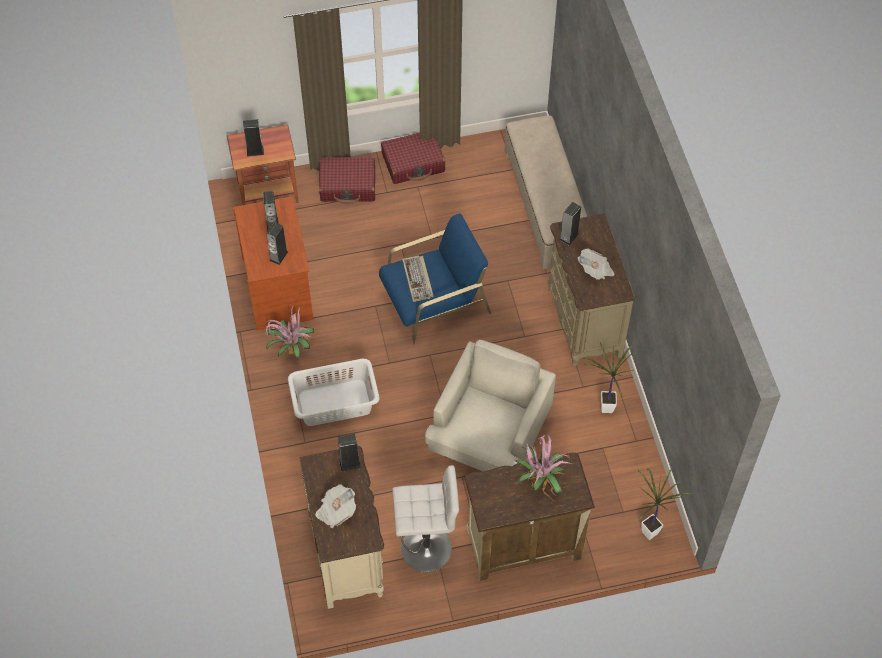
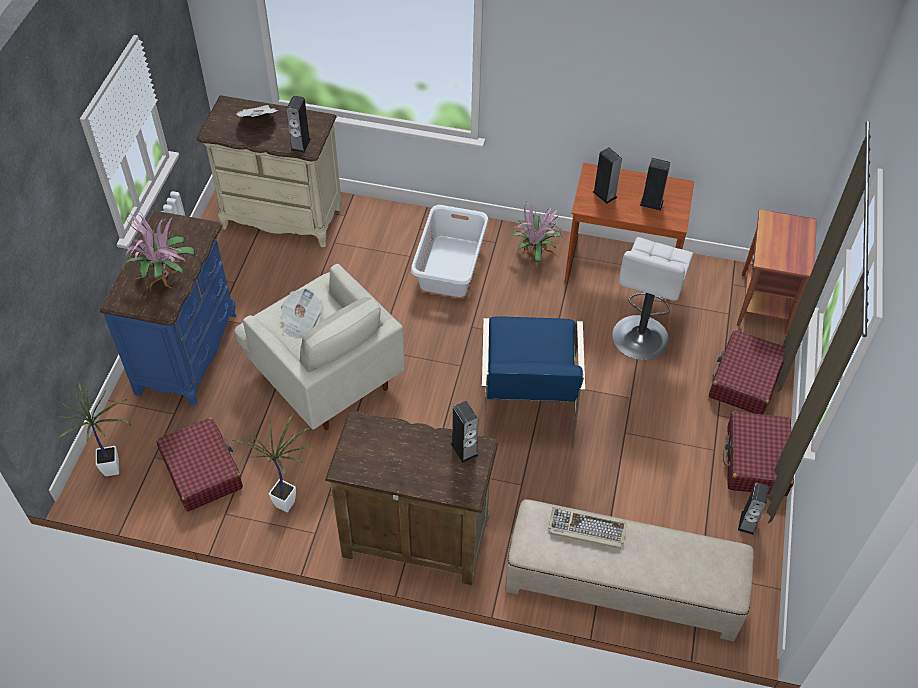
camera: 115 degrees right, 5 degrees down
speaker [243,119,264,156] -> speaker moved to [738,483,769,535]
white stool [393,465,459,572] -> white stool moved to [612,237,693,360]
keyboard [402,256,434,302] -> keyboard moved to [548,507,627,549]
beige dresser [465,452,595,581] -> blue dresser [100,210,236,406]
newspaper [578,248,614,280] -> newspaper moved to [281,288,324,337]
none -> red suitcase [156,417,243,512]

